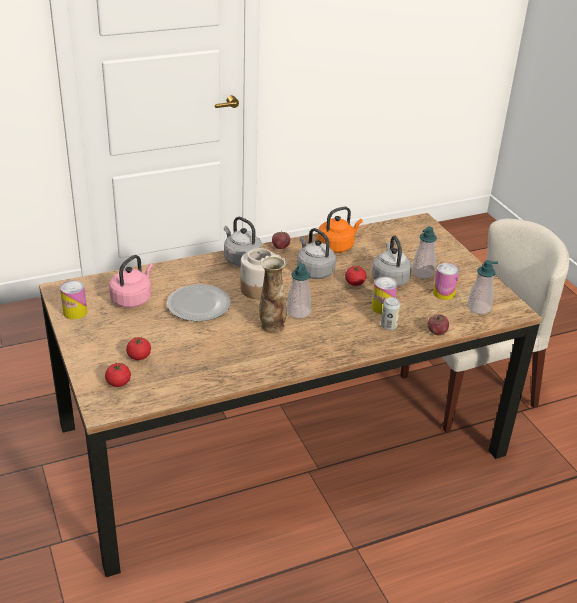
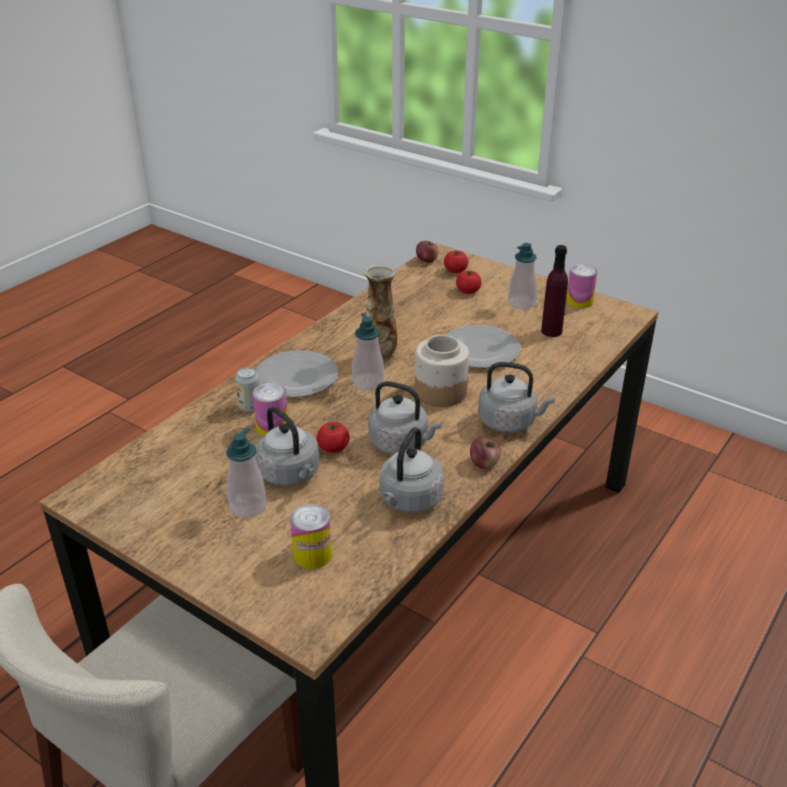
camera: 150 degrees right, 0 degrees up
pink kettle [109,255,153,308] -> purple bottle [541,245,568,337]
orange kettle [317,206,363,253] -> grey kettle [379,427,444,513]
apple [428,315,449,335] -> apple moved to [416,241,438,263]
can [433,263,459,300] -> can moved to [290,504,332,569]
soap dispenser [468,260,498,314] -> soap dispenser moved to [508,243,537,310]
none -> plate [256,350,338,397]

